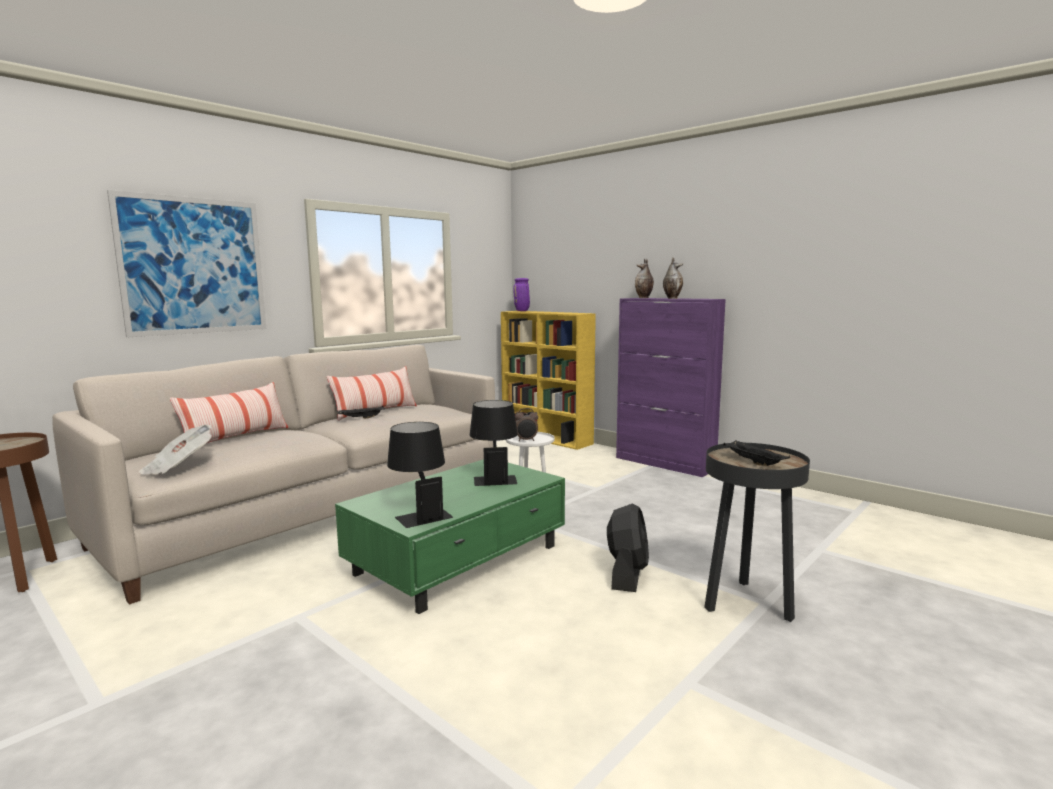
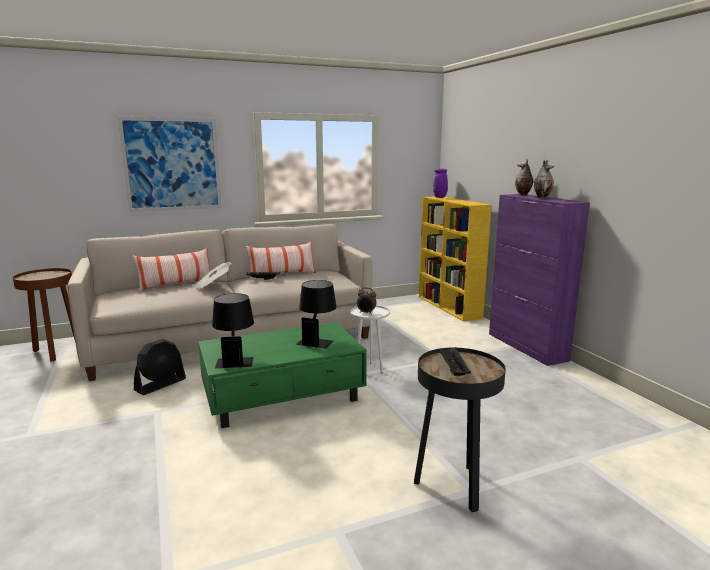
camera: 25 degrees right, 5 degrees up
newspaper [139,424,212,474] -> newspaper moved to [191,262,232,289]
black fan [607,504,649,592] -> black fan moved to [134,339,186,395]

